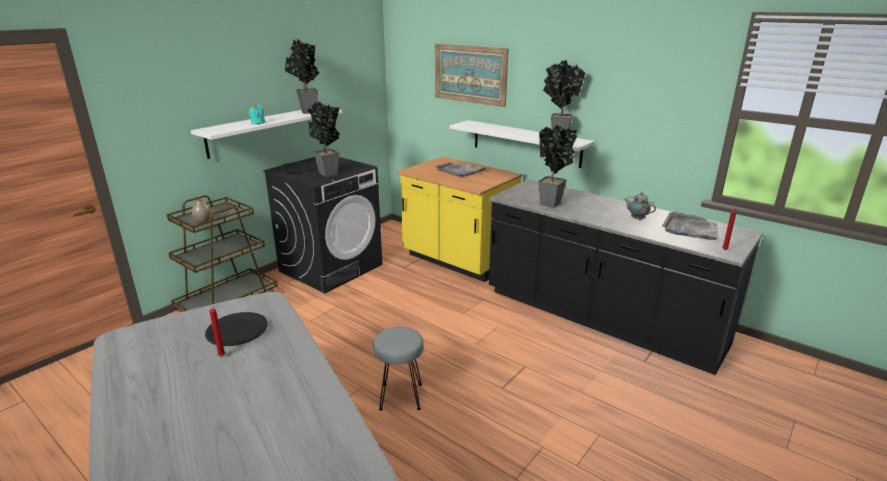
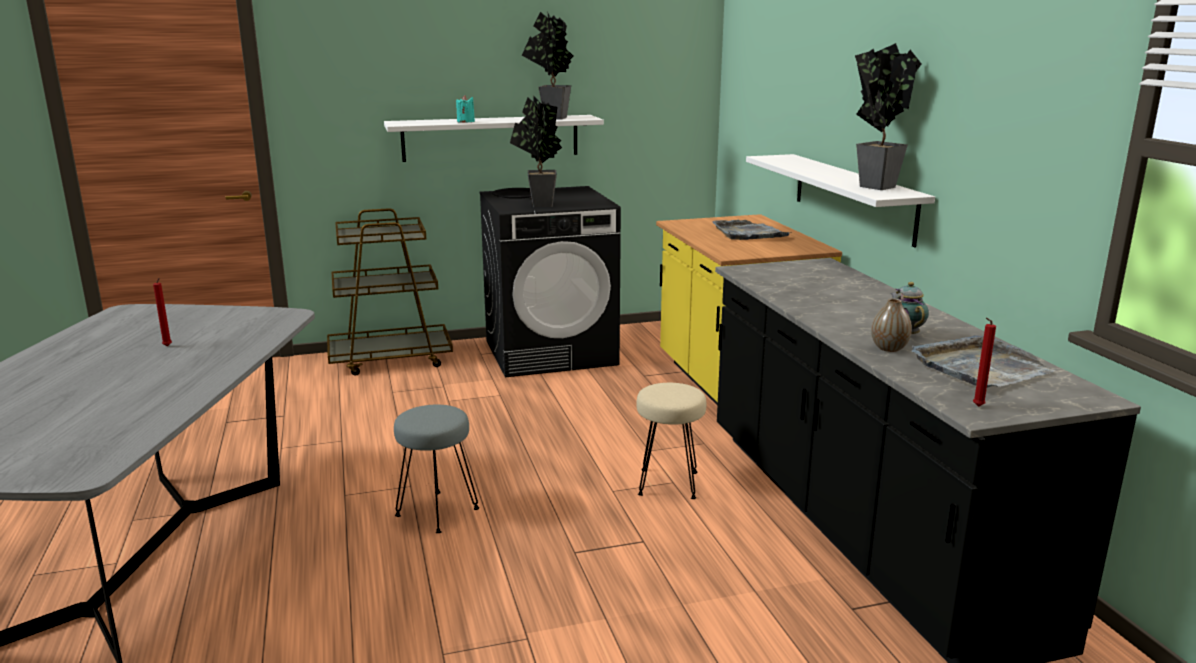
camera: 35 degrees right, 5 degrees down
vase [192,199,212,223] -> vase moved to [871,298,912,352]
black plate [205,312,268,346] -> none
picture [435,44,509,107] -> none
potted plant [538,125,577,208] -> none
none -> beige stool [636,383,706,499]

